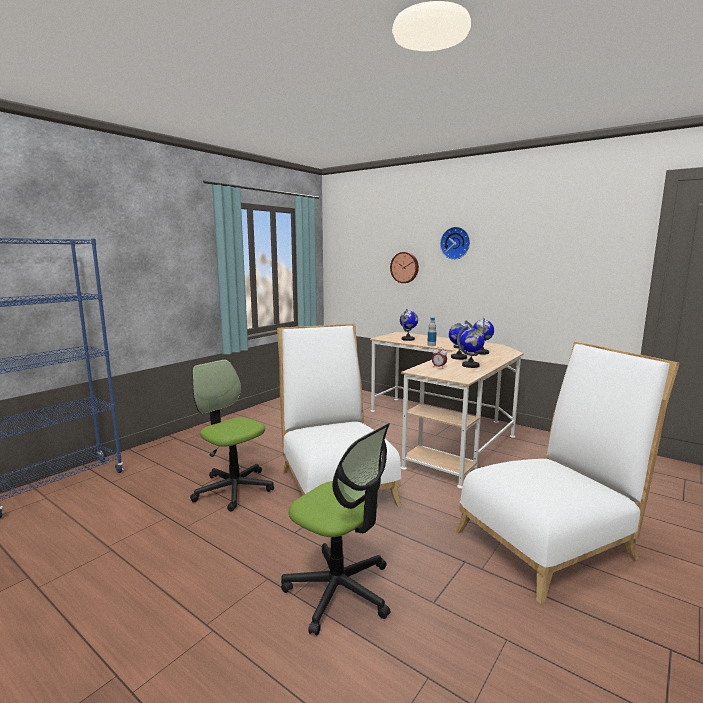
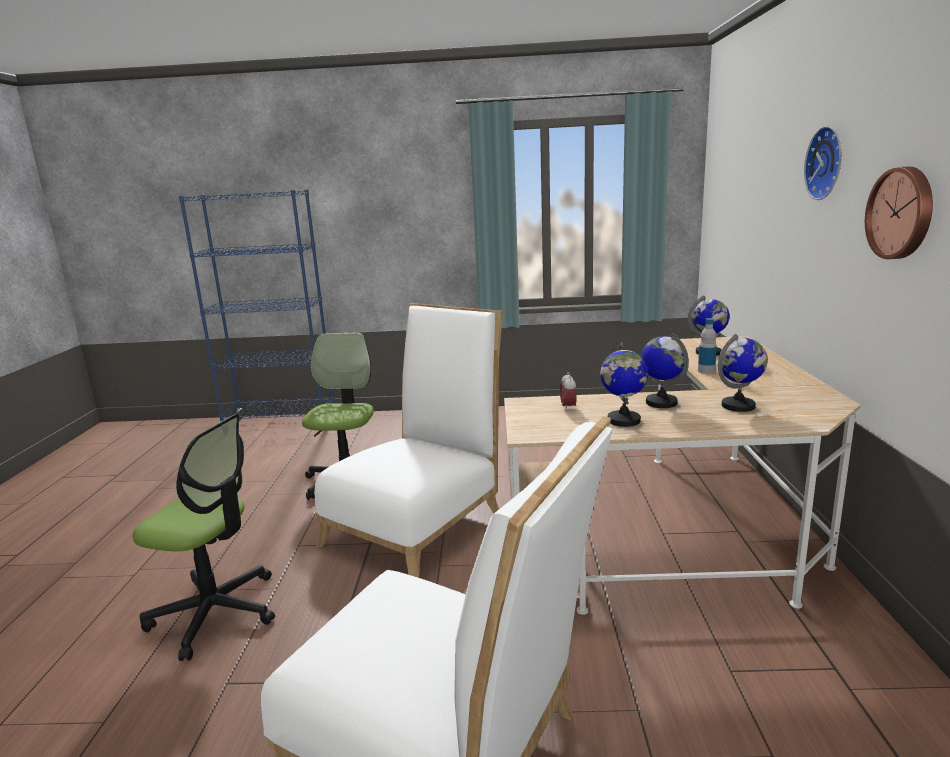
camera: 55 degrees right, 5 degrees up
office chair [281,423,391,636] -> office chair turned 75 degrees counterclockwise [133,413,275,661]
wall clock [390,252,419,283] -> wall clock moved to [865,166,933,259]

